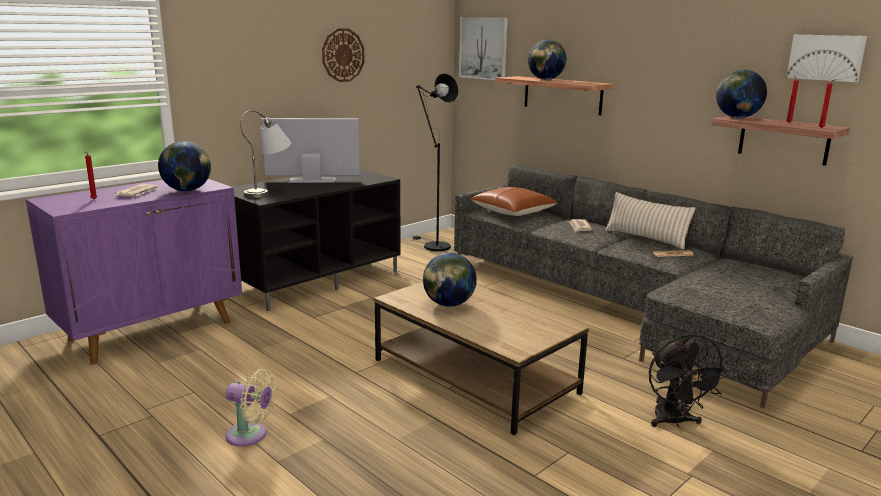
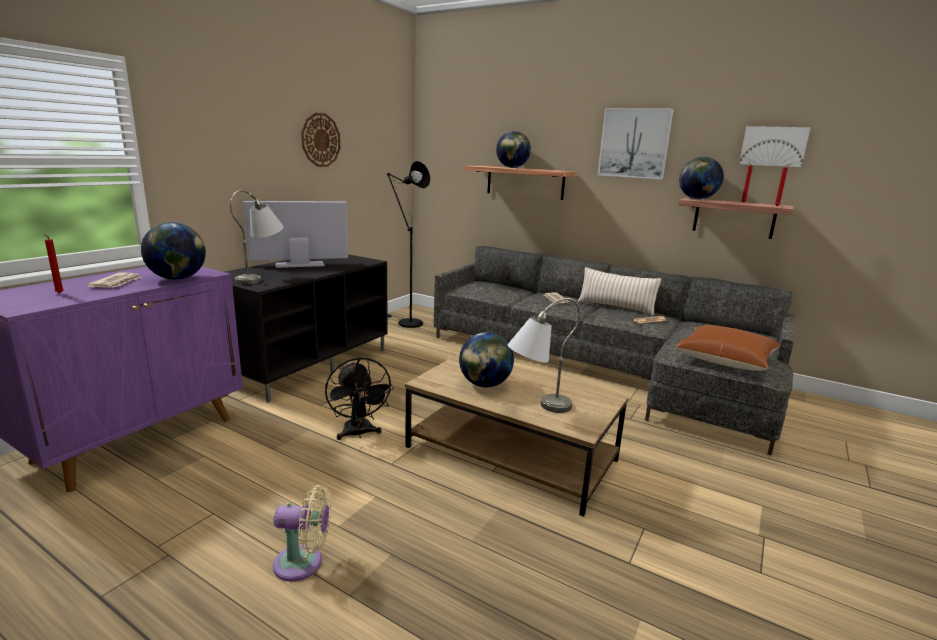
camera: 15 degrees left, 0 degrees up
picture [459,17,508,80] -> picture moved to [598,108,673,179]
brown pillow [471,187,557,216] -> brown pillow moved to [676,325,780,371]
black fan [649,334,730,427] -> black fan moved to [325,357,394,440]
none -> grey table lamp [508,298,580,413]

